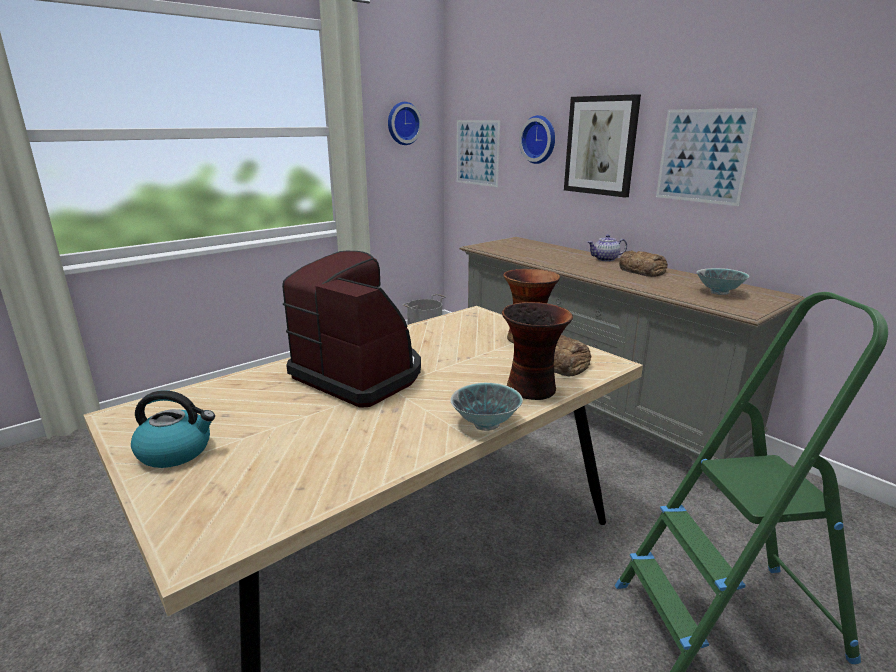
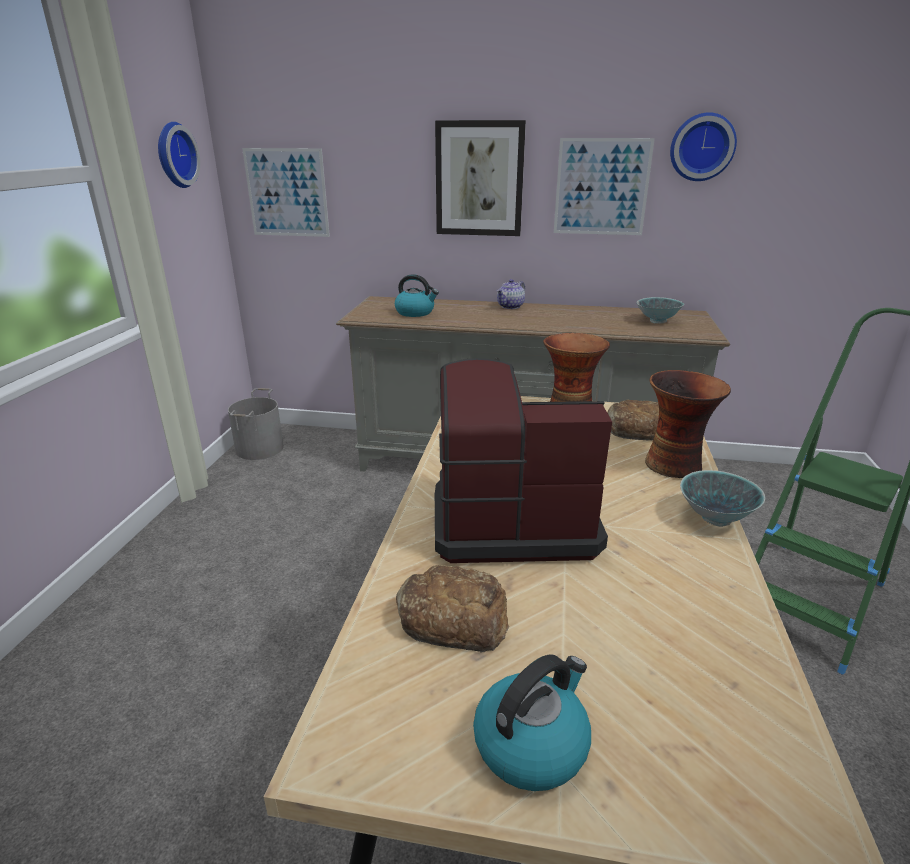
camera: 40 degrees left, 5 degrees up
wall clock [519,115,555,164] -> wall clock moved to [670,112,737,181]
bread [619,250,668,277] -> bread moved to [396,565,509,653]
none -> kettle [395,274,439,317]

